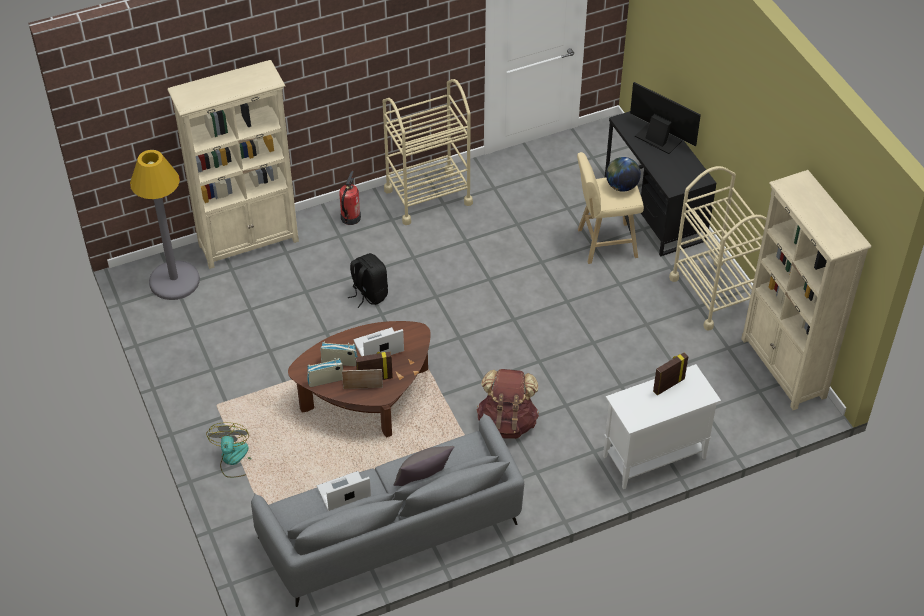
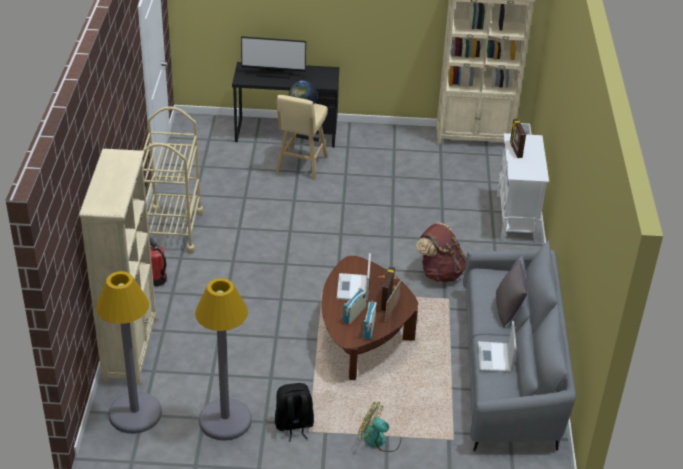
camera: 65 degrees left, 10 degrees down
black backpack [348,253,388,308] -> black backpack moved to [275,383,314,442]
monitor [630,82,701,154] -> monitor turned 150 degrees counterclockwise [241,36,306,79]
beige cart [669,166,766,331] -> none
none -> grey floor lamp [195,278,252,441]

